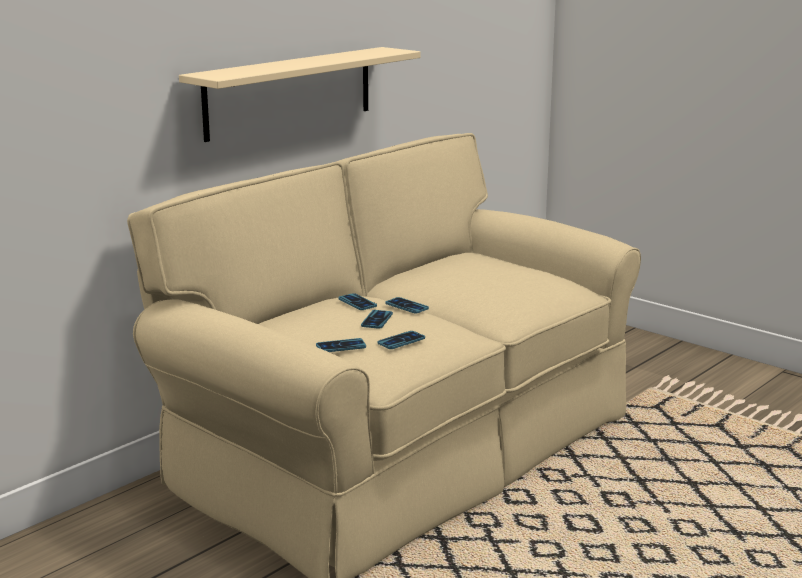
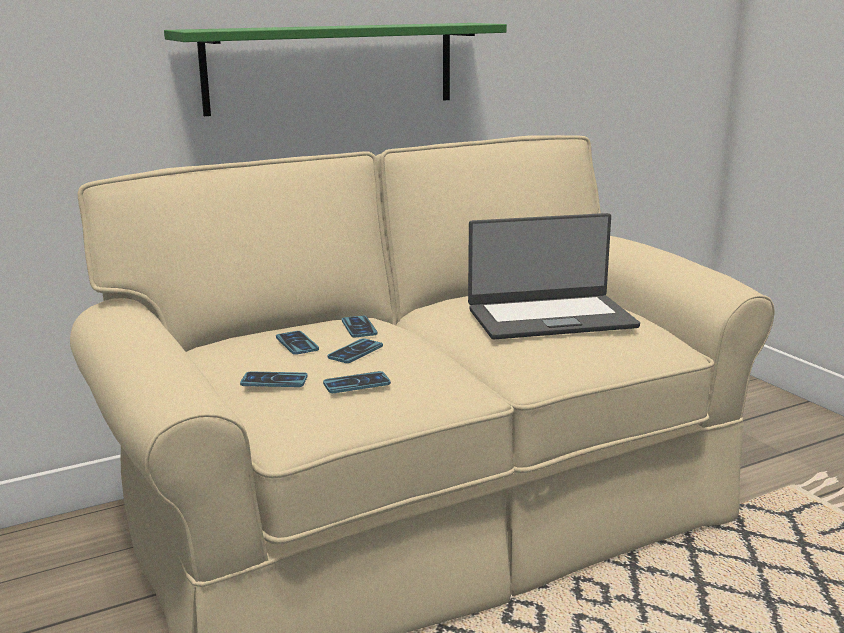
camera: 20 degrees right, 0 degrees up
beige shelf [179,47,420,142] -> green shelf [164,23,507,116]
phone [386,297,429,313] -> phone moved to [276,331,319,355]
none -> laptop [468,213,640,339]

